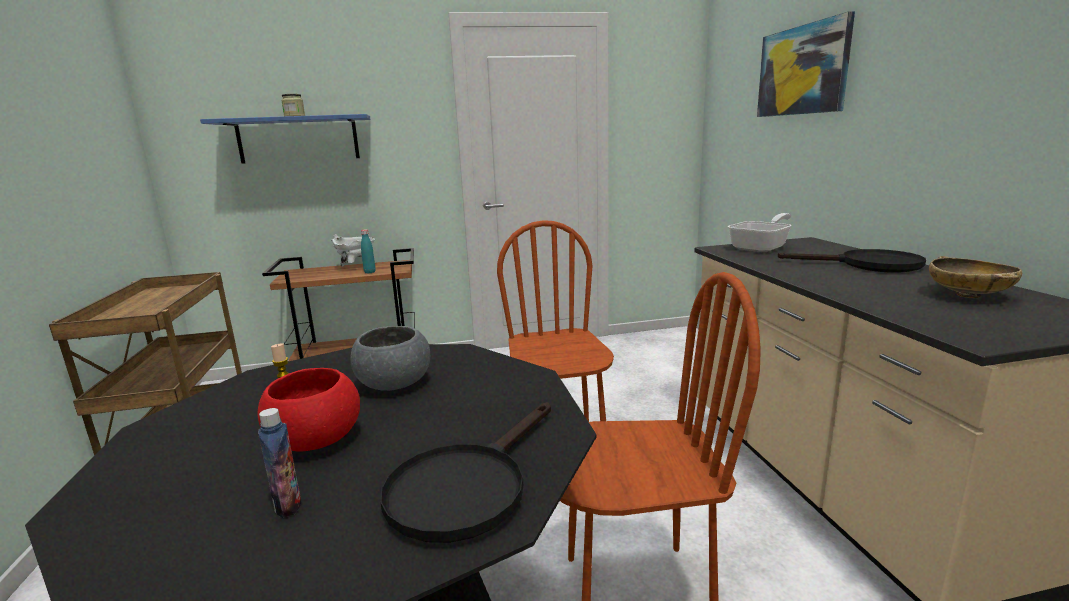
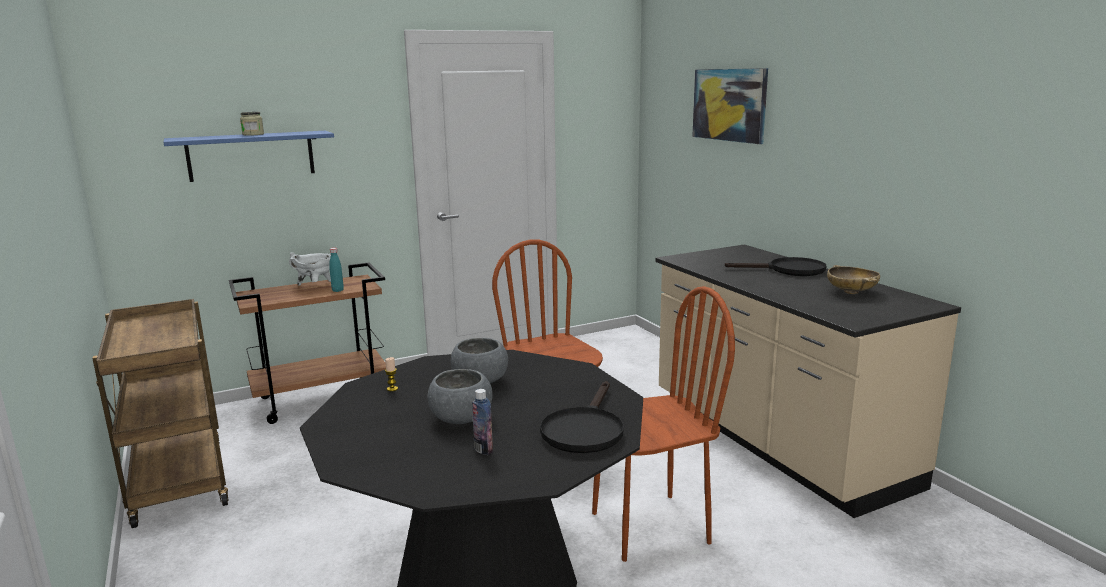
camera: 15 degrees left, 0 degrees up
red bowl [257,368,360,451] -> grey bowl [428,369,493,424]
frying pan [728,213,792,252] -> none

